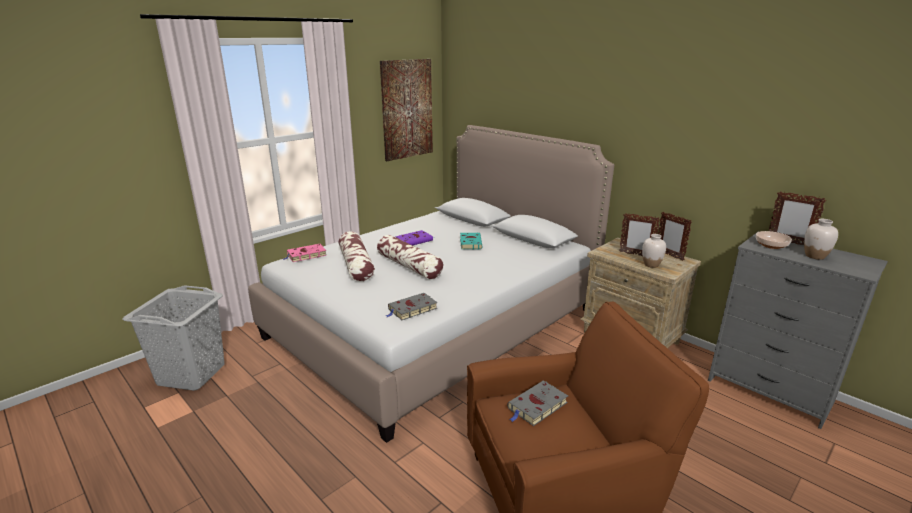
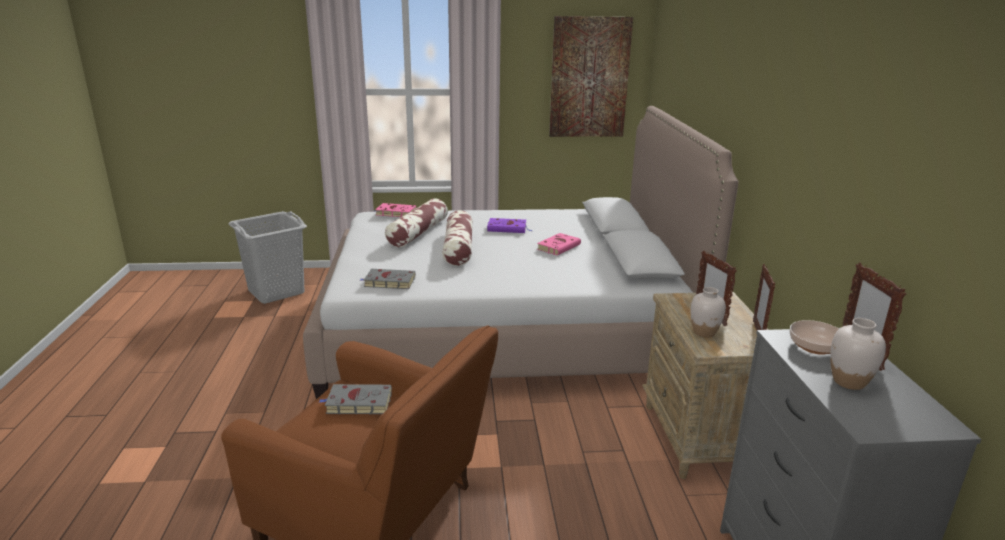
camera: 40 degrees right, 0 degrees up
turquoise book [460,233,483,249] -> pink book [537,233,581,255]

